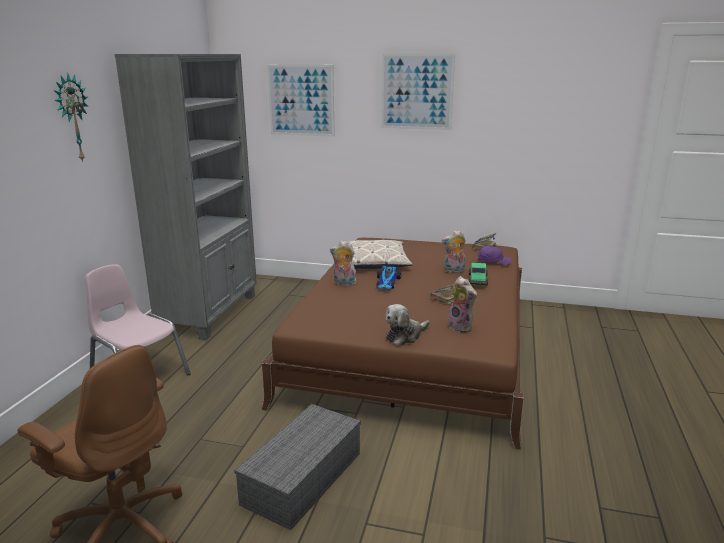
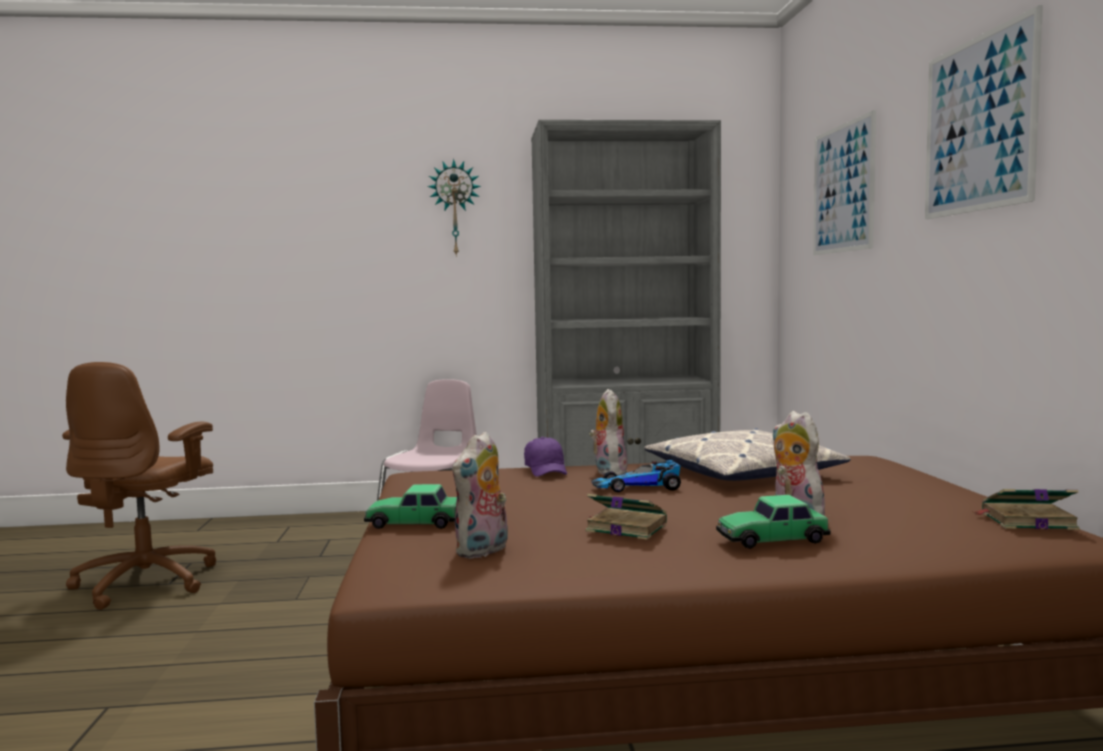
camera: 70 degrees right, 15 degrees down
grey storage box [234,404,361,530] -> none
plush toy [385,304,429,346] -> toy car [364,484,457,529]
purple cap [477,246,512,265] -> purple cap moved to [524,437,567,477]

